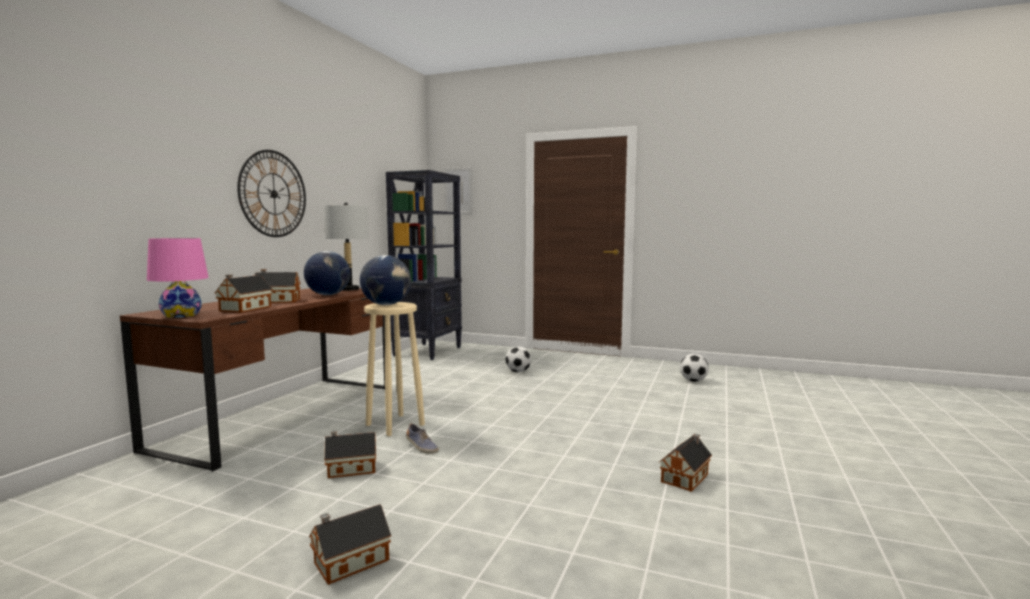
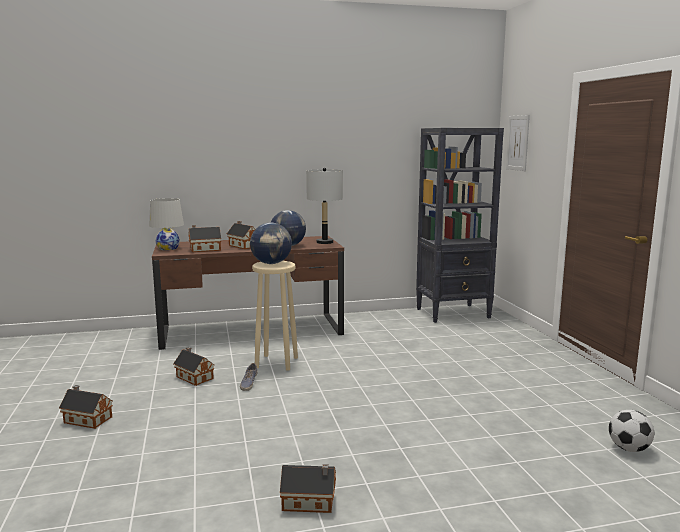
camera: 55 degrees right, 5 degrees up
pink table lamp [147,238,209,318] -> white table lamp [149,198,184,250]
wall clock [237,150,306,237] -> none
football [505,346,531,372] -> none

